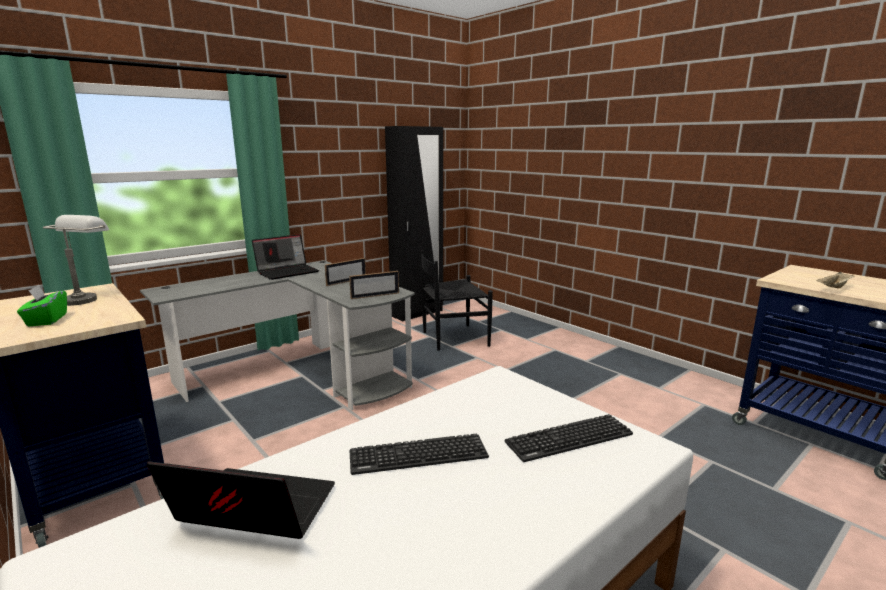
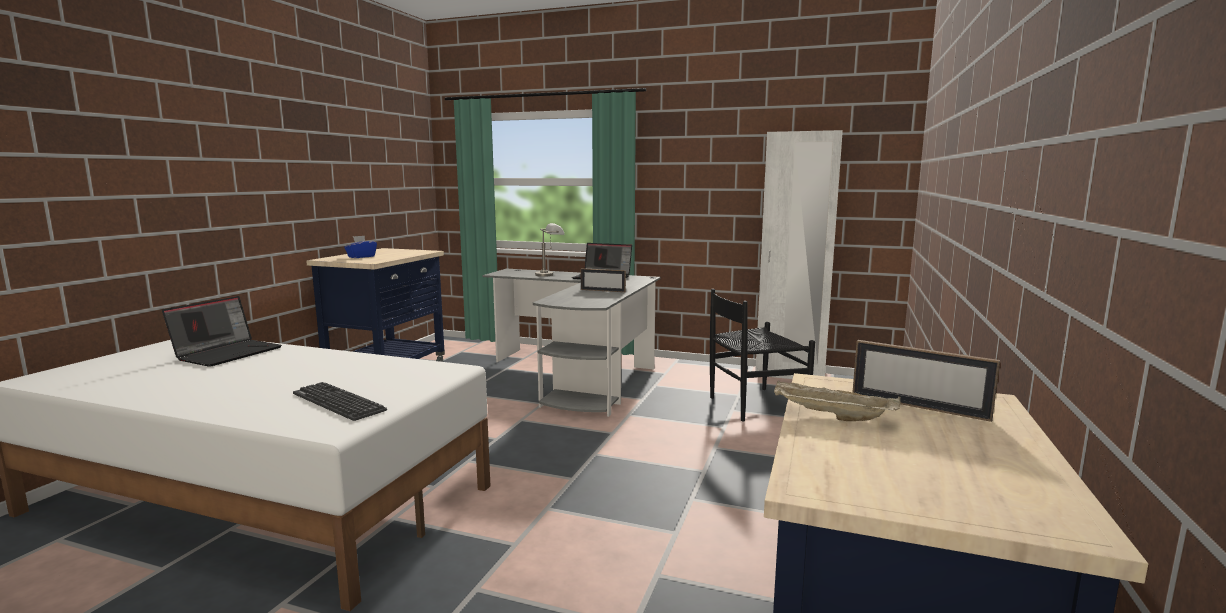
camera: 60 degrees right, 5 degrees down
green tissue box [17,285,67,326] -> blue tissue box [344,235,377,258]
grey table lamp [43,215,109,306] -> grey table lamp moved to [535,223,565,277]
laptop [147,461,335,539] -> laptop turned 45 degrees clockwise [162,296,282,367]
picture frame [349,271,399,299] -> picture frame moved to [852,340,1000,422]
keyboard [350,433,489,475] -> none
black wardrobe [385,126,443,321] -> white wardrobe [755,130,843,379]
black chair [420,250,493,351] -> black chair turned 60 degrees counterclockwise [710,289,815,422]

